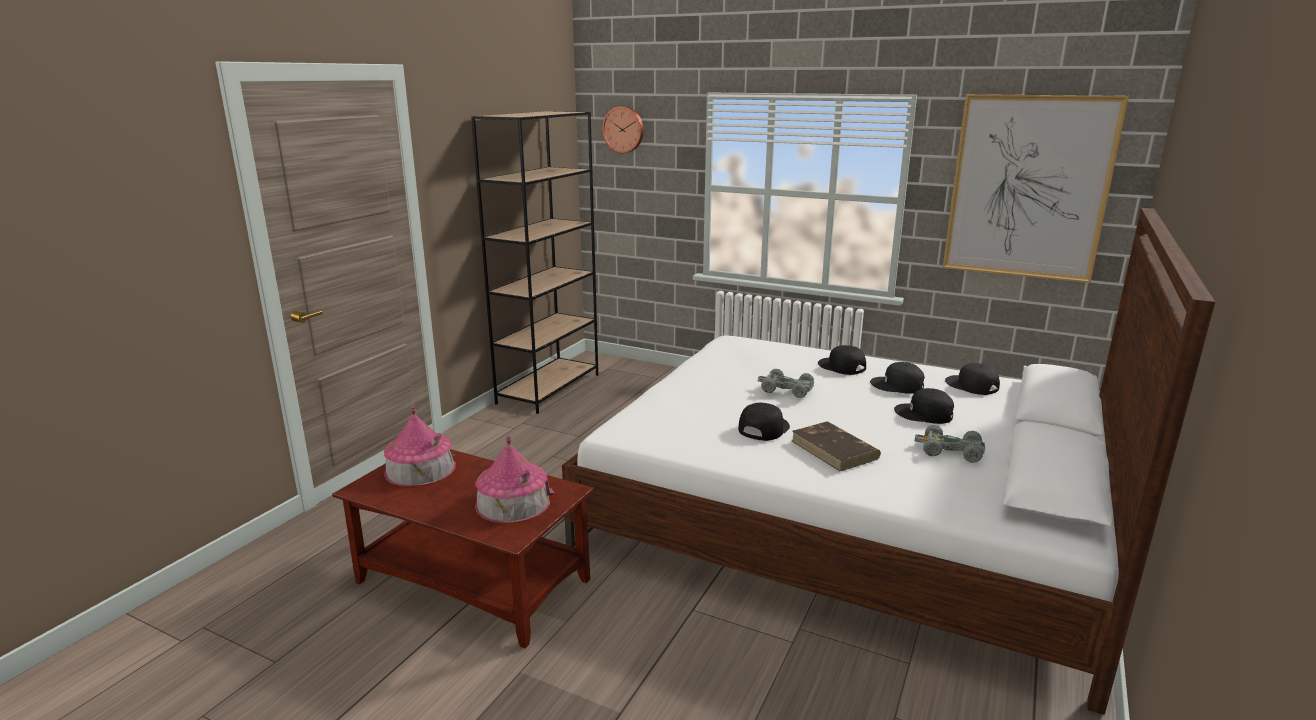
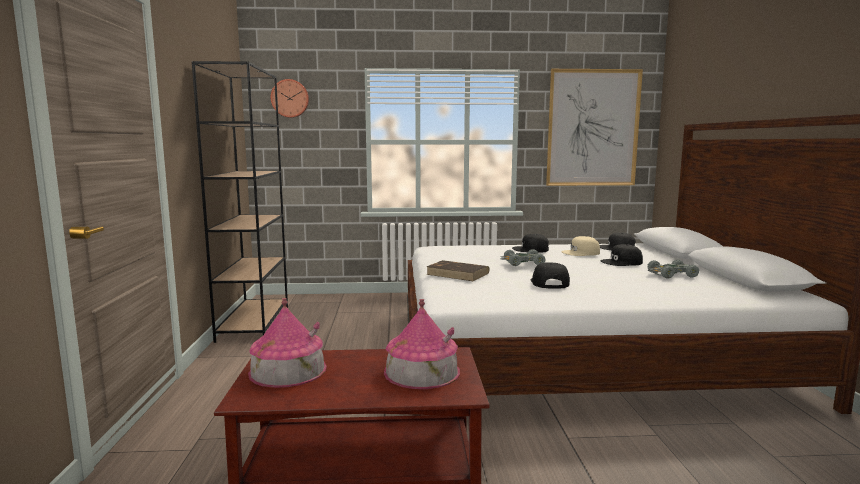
camera: 30 degrees left, 10 degrees down
brown book [792,422,881,471] -> brown book moved to [426,260,490,281]
black cap [870,362,925,394] -> beige cap [561,236,600,256]

